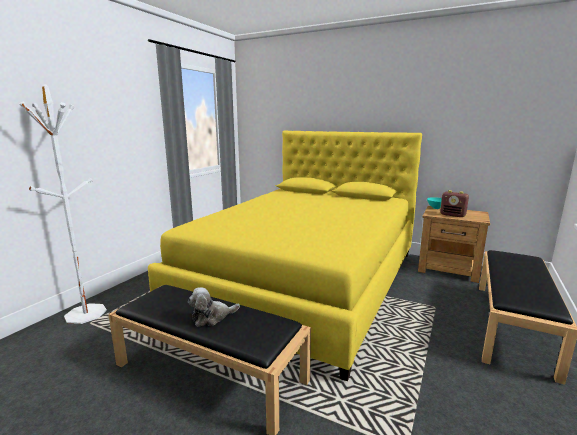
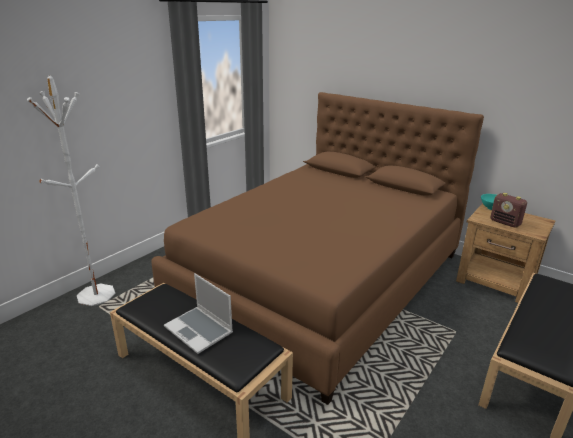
camera: 10 degrees right, 10 degrees up
yellow bed [148,131,422,381] -> brown bed [151,92,484,405]
plush toy [188,287,240,327] -> laptop [164,273,233,354]

